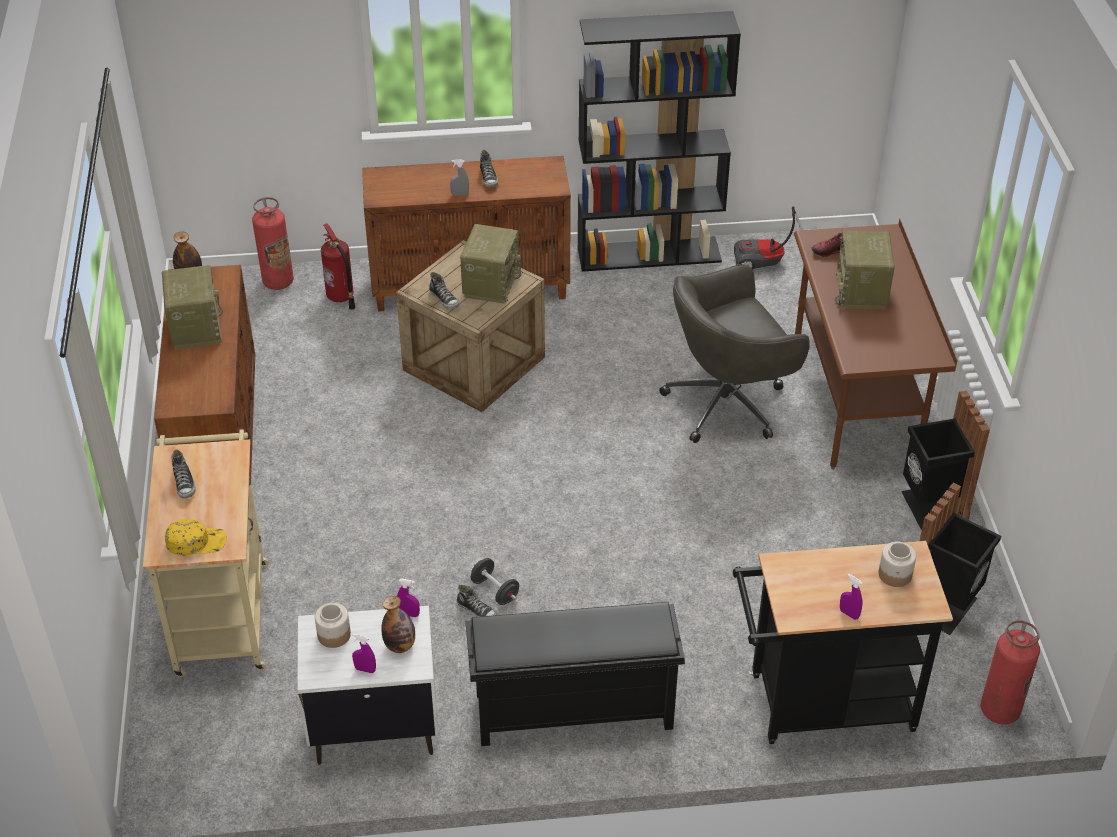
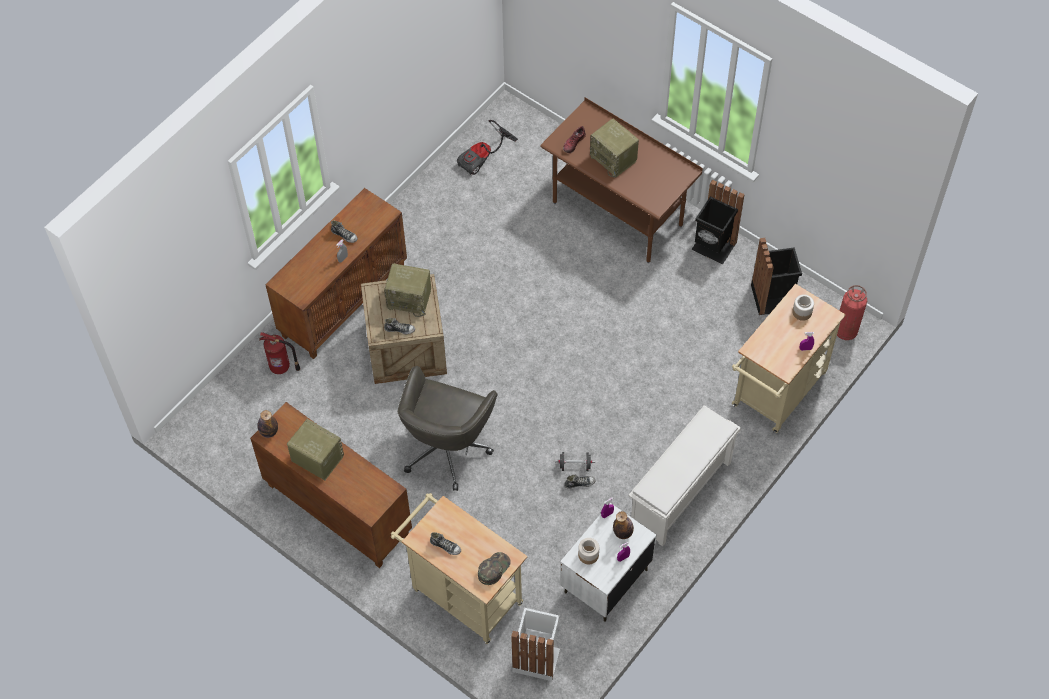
camera: 45 degrees left, 15 degrees up
yellow cap [165,519,227,556] -> green cap [478,552,511,585]
fire extinguisher [252,197,294,290] -> none
radio [460,224,522,304] -> radio turned 135 degrees clockwise [384,263,431,317]
black shoe rack [466,602,685,746] -> white shoe rack [628,405,741,547]
black bookcase [577,11,741,272] -> none
grey office chair [659,264,810,443] -> grey office chair moved to [398,366,498,491]
black cart [733,541,953,744] -> beige cart [732,284,846,433]
none -> white trash can [511,608,560,681]

